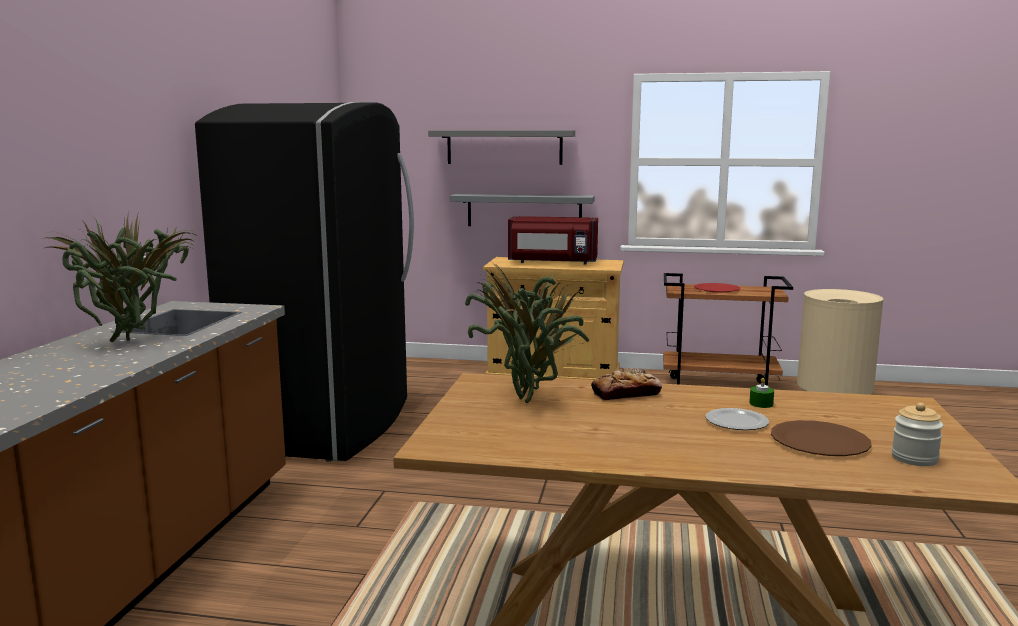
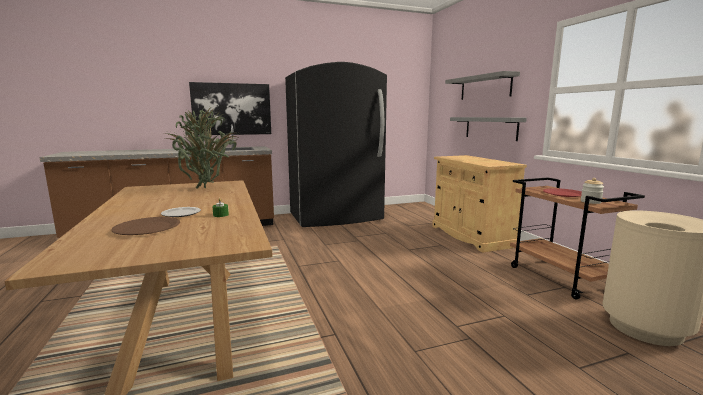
camera: 60 degrees right, 0 degrees up
red microwave [508,216,598,265] -> none
bread [591,368,662,400] -> none
jar [891,403,943,466] -> jar moved to [581,178,604,204]
none -> picture [189,82,271,135]

